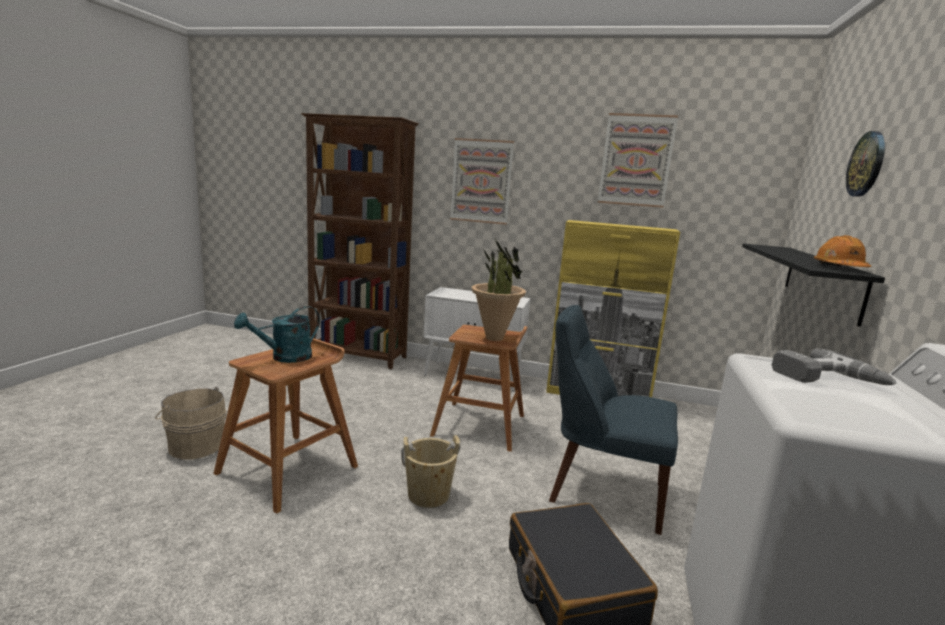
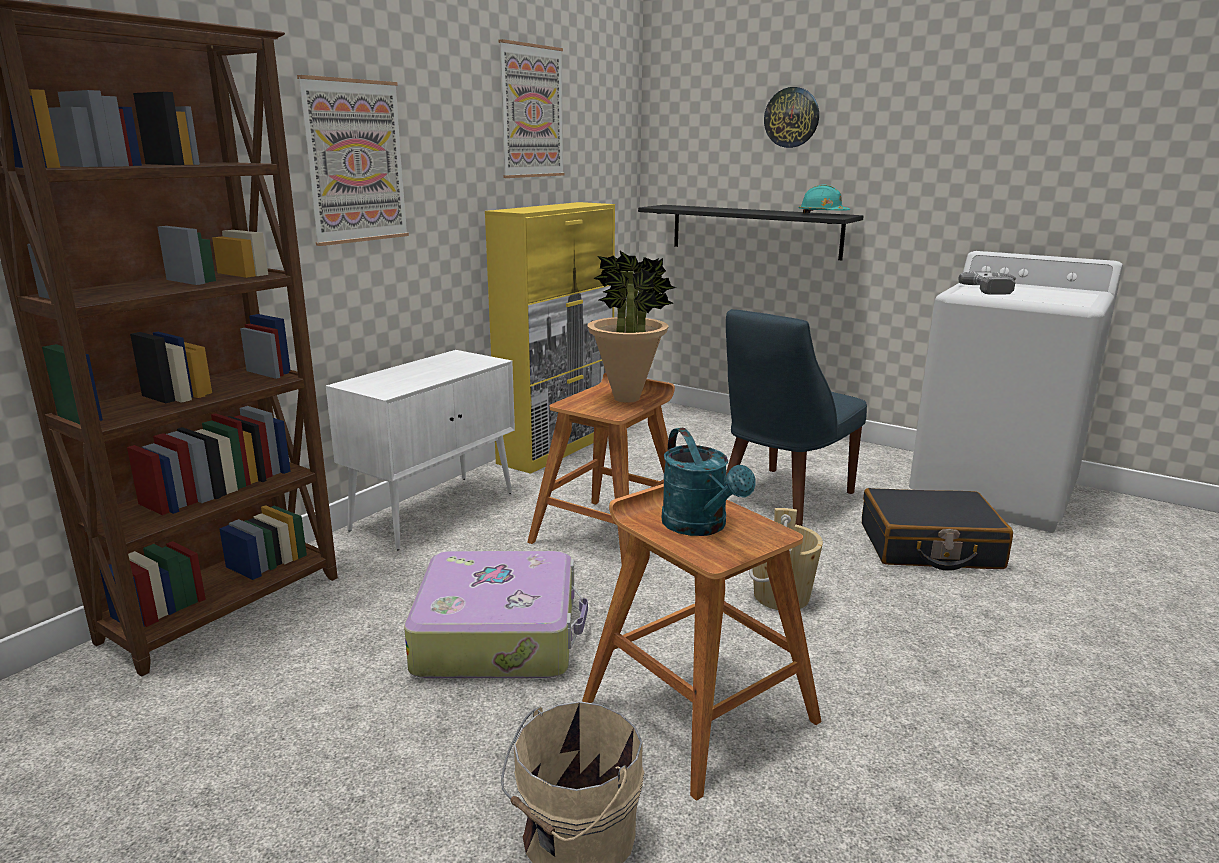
camera: 70 degrees left, 5 degrees up
orange hard hat [814,235,871,267] -> turquoise hard hat [799,185,850,213]
none -> suitcase [404,551,588,678]

